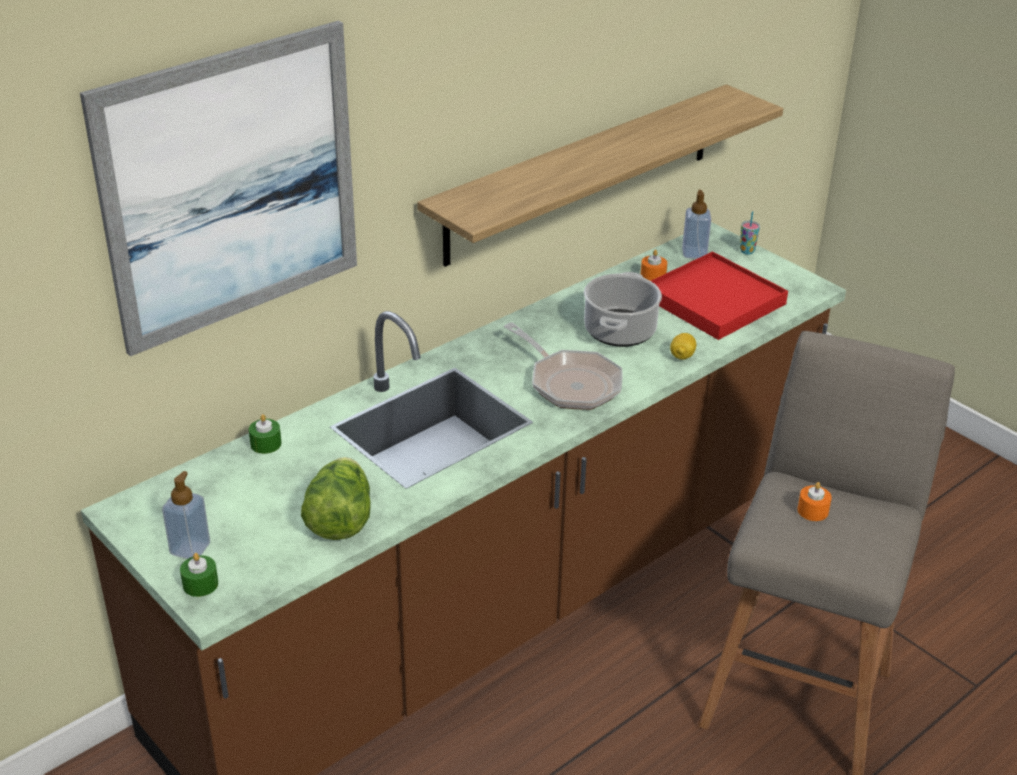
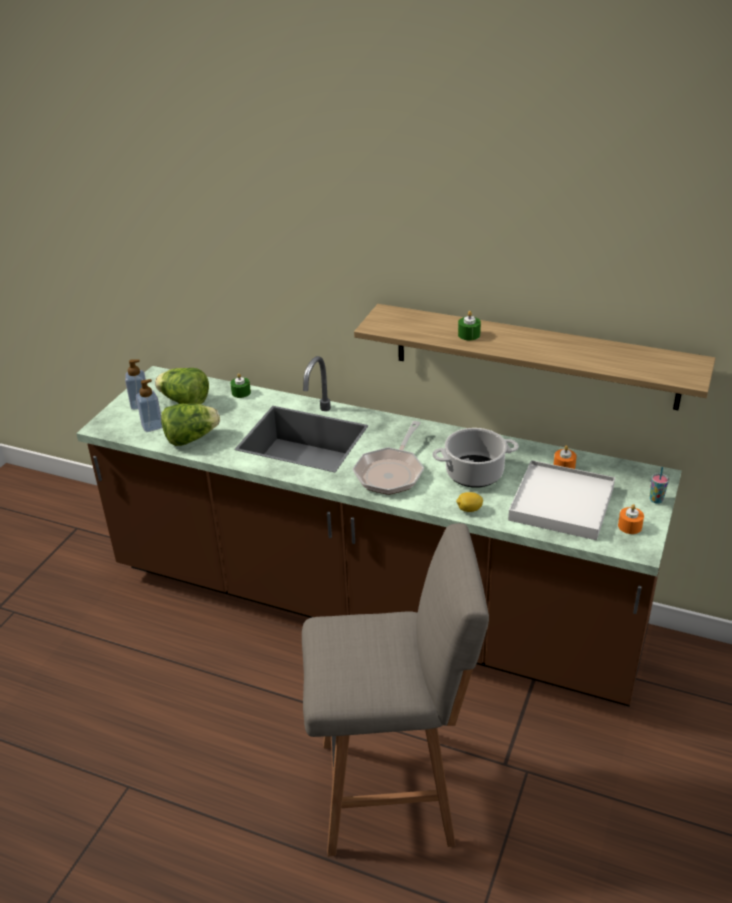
camera: 65 degrees right, 0 degrees up
picture [80,21,357,356] -> none
green candle [180,553,218,597] -> green candle moved to [458,311,481,340]
red tray [651,252,788,340] -> white tray [508,460,615,540]
soap dispenser [682,190,711,258] -> soap dispenser moved to [136,379,162,432]
orange candle [797,482,832,521] -> orange candle moved to [618,504,644,534]
none -> lettuce [155,368,209,404]

